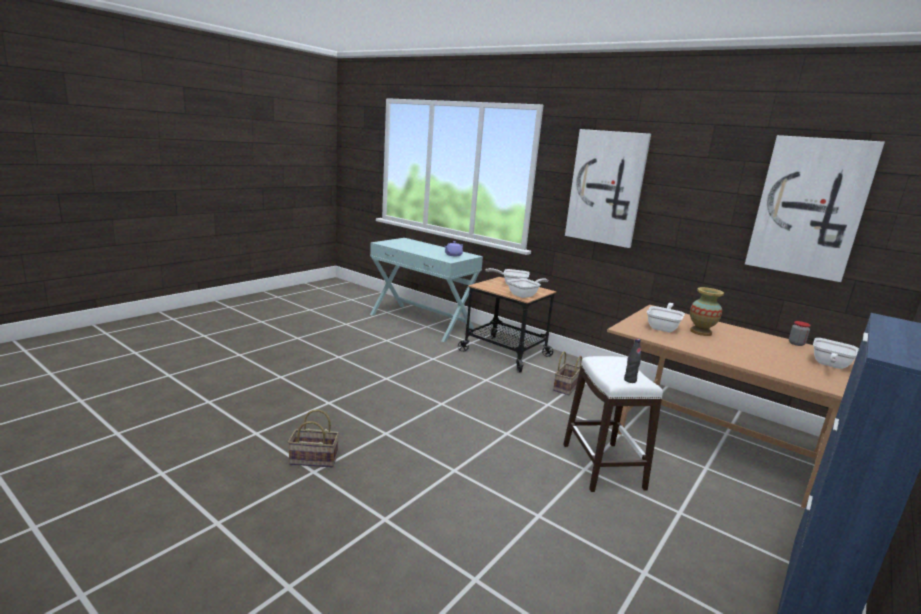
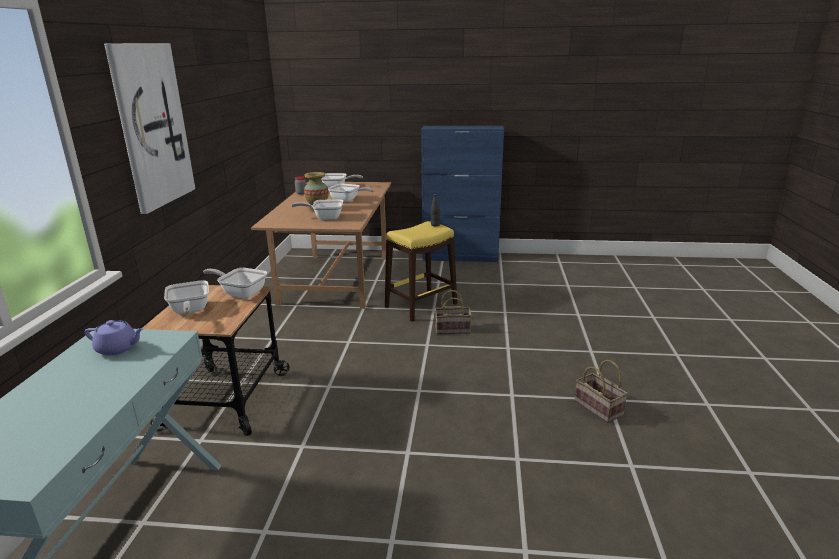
camera: 120 degrees left, 5 degrees up
basket [553,351,582,395] -> basket moved to [435,290,472,334]
white stool [563,356,663,492] -> yellow stool [385,221,457,322]
picture [745,135,885,282] -> none
none -> frying pan [328,184,374,202]

